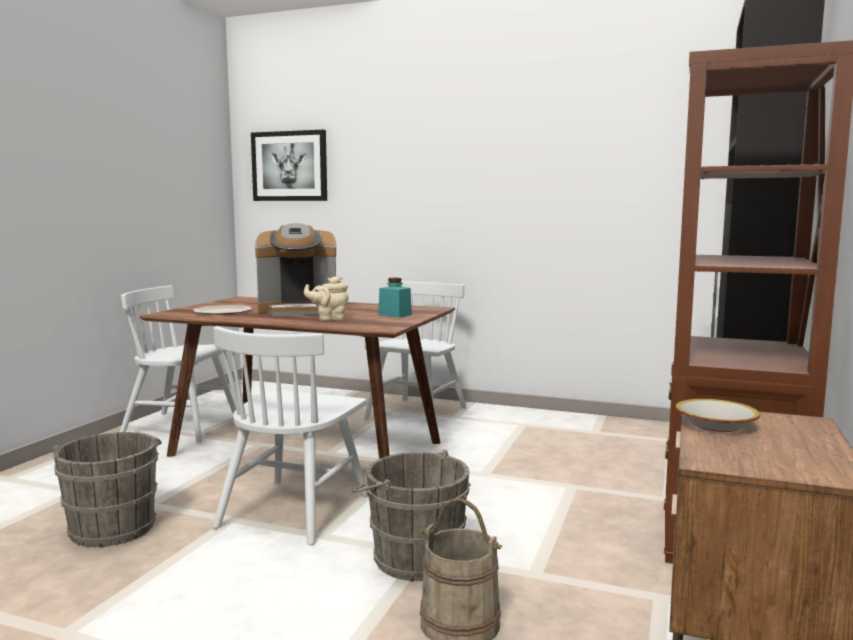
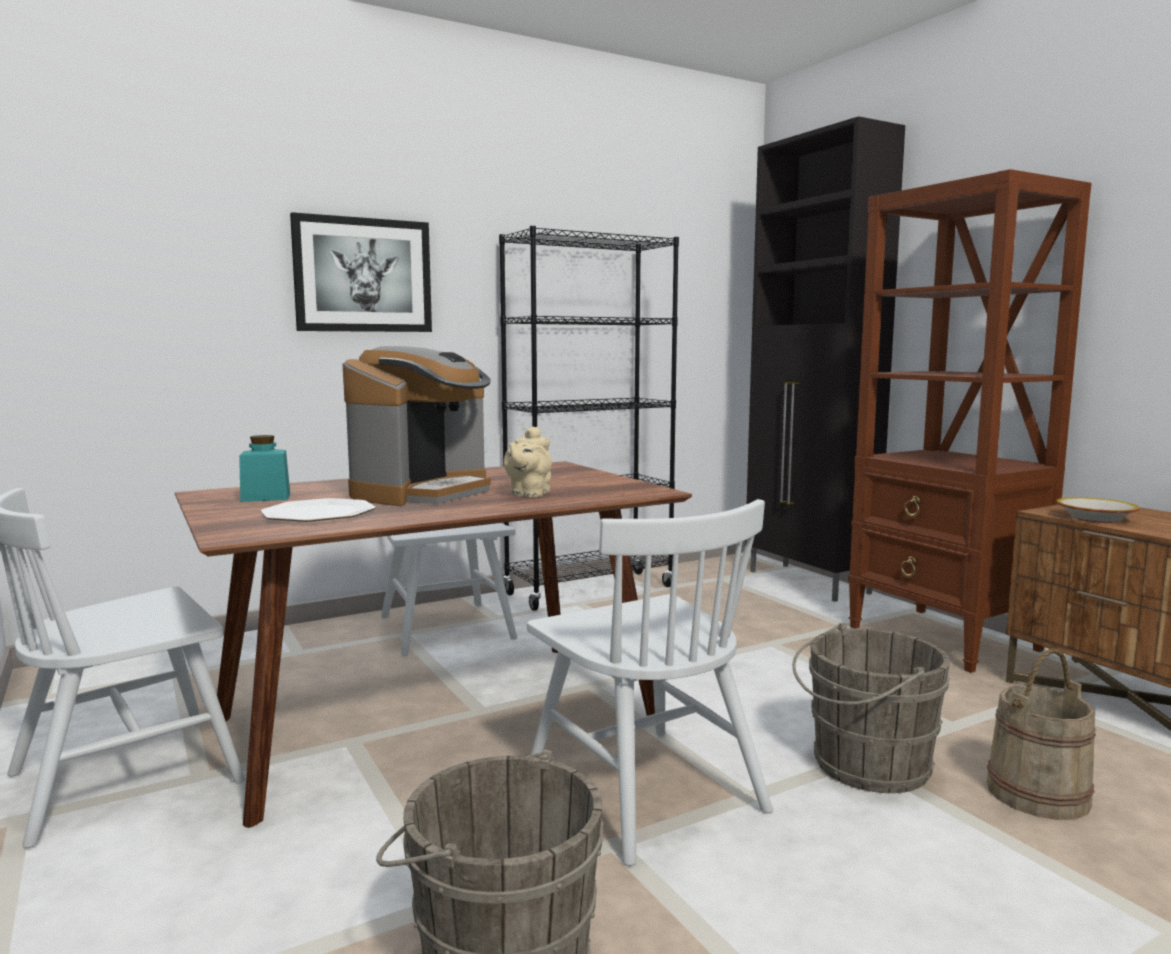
camera: 50 degrees left, 0 degrees up
picture [251,130,327,201] -> picture moved to [290,212,432,332]
turquoise jar [378,278,412,318] -> turquoise jar moved to [239,435,290,502]
none -> black bookcase [499,226,679,611]

